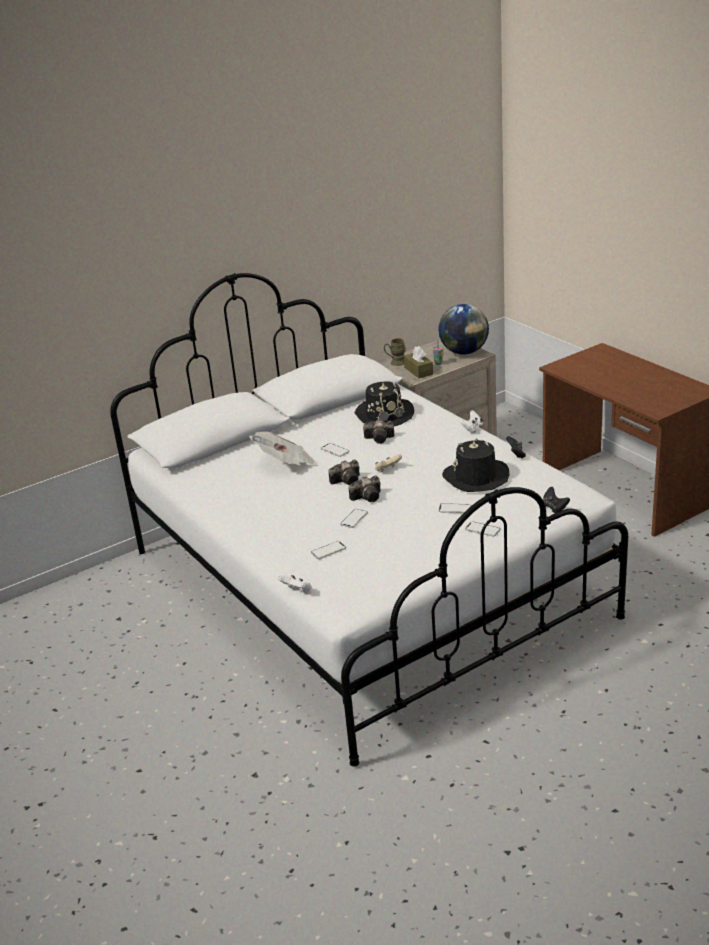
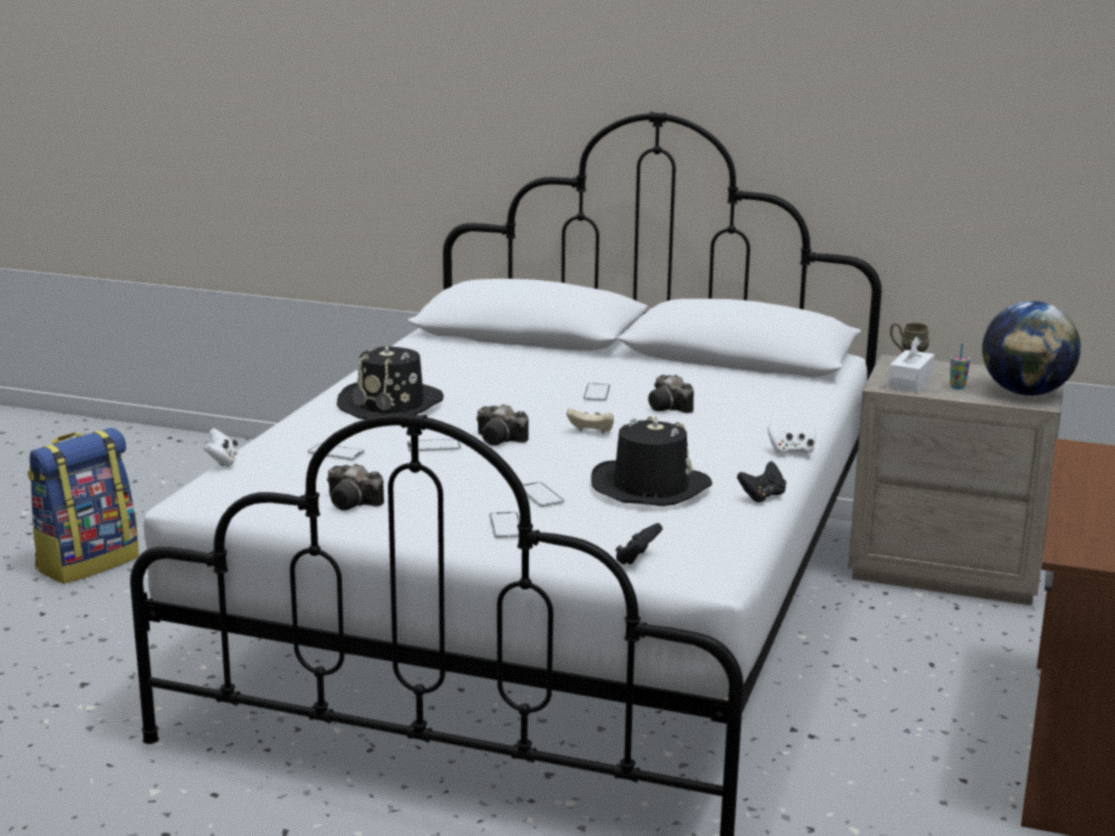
camera: 50 degrees right, 10 degrees down
newspaper [249,431,317,466] -> none
camera [328,460,360,485] -> camera moved to [327,464,384,510]
black hat [355,381,414,426] -> black hat moved to [337,344,444,419]
brown tissue box [404,346,433,378] -> white tissue box [888,336,934,392]
none -> backpack [27,428,139,584]

